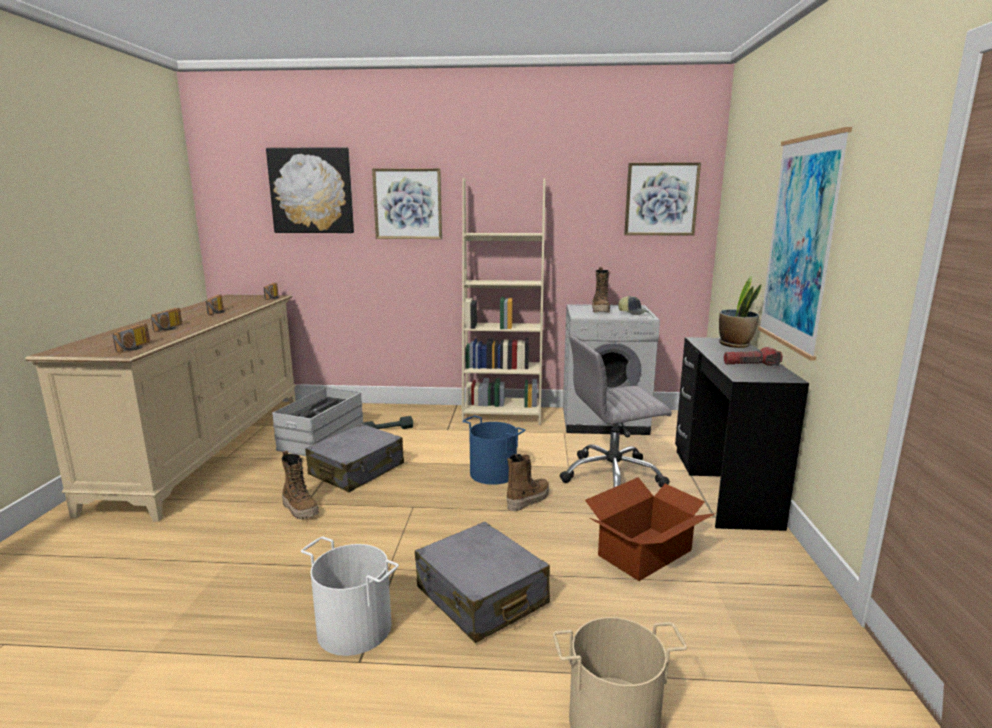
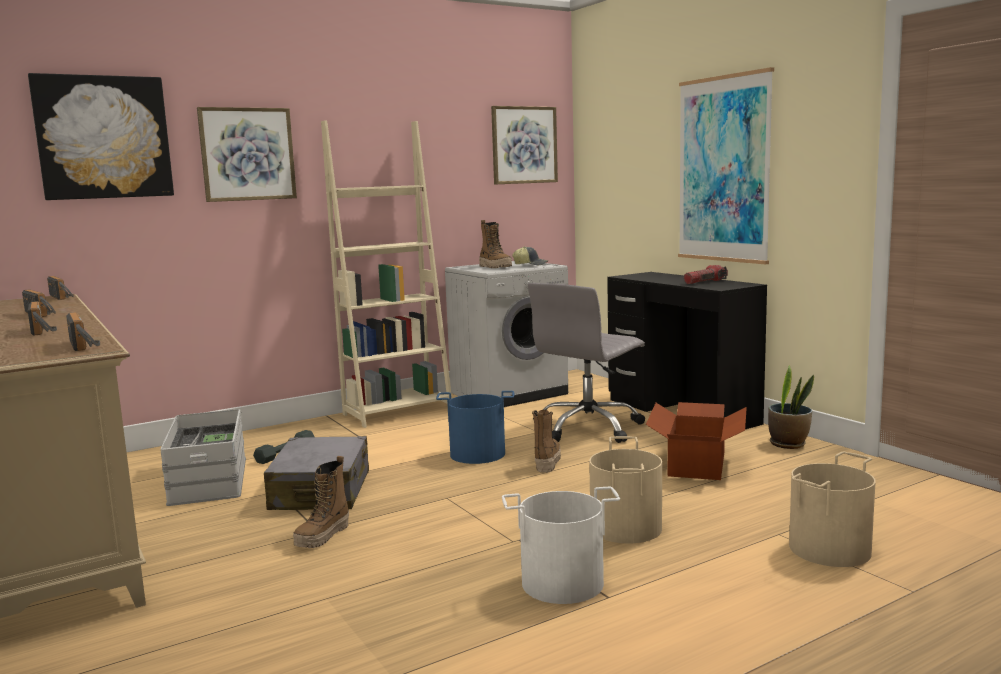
camera: 35 degrees left, 5 degrees down
boot [282,451,319,519] -> boot turned 105 degrees clockwise [293,456,349,548]
grey suitcase [415,522,550,643] -> beige bucket [589,436,662,543]
potted plant [719,276,762,348] -> potted plant moved to [768,365,814,449]

